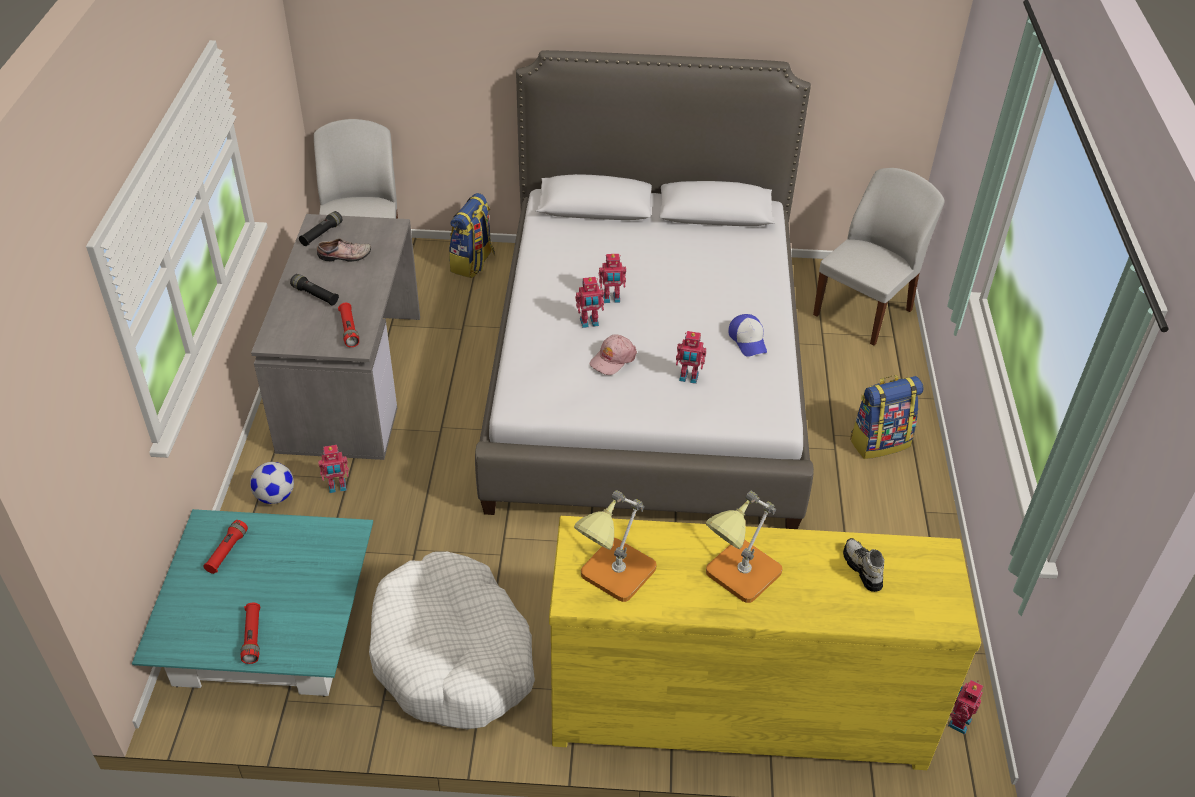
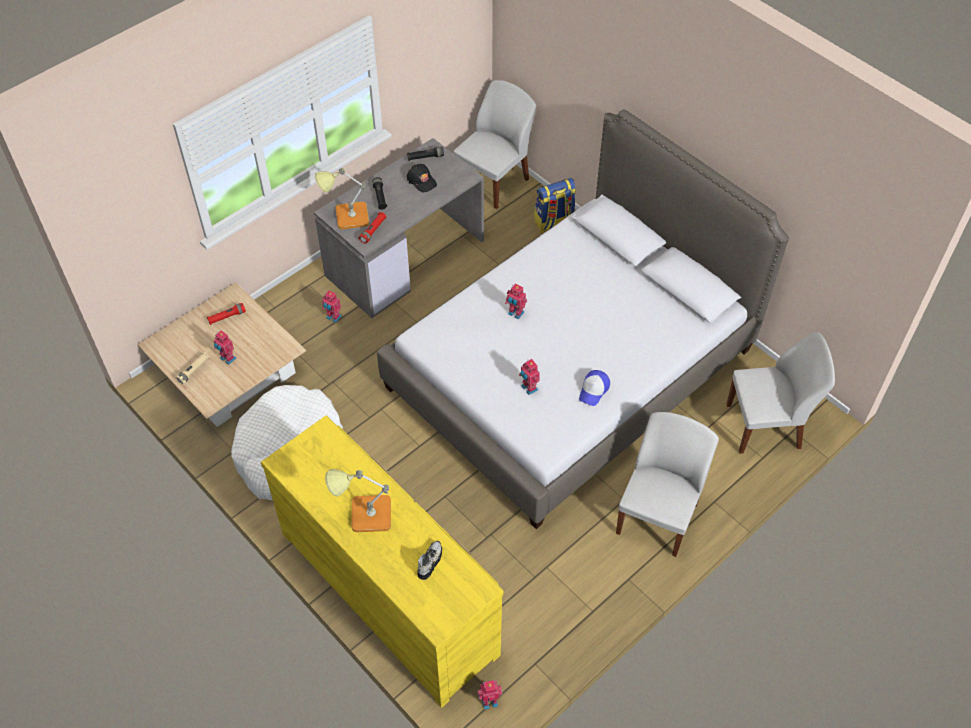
camera: 45 degrees right, 10 degrees up
turquoise coffee table [132,509,373,697] -> beige coffee table [137,282,306,427]
red flashlight [241,602,260,664] -> beige flashlight [176,352,210,385]
football [250,462,294,504] -> none
shoe [317,238,371,262] -> black cap [407,164,437,193]
table lamp [574,490,657,602] -> table lamp moved to [315,168,369,229]
pink cap [590,334,637,375] -> none
toy robot [599,254,626,303] -> toy robot moved to [214,330,236,365]
backpack [850,375,924,459] -> white chair [616,412,719,557]

